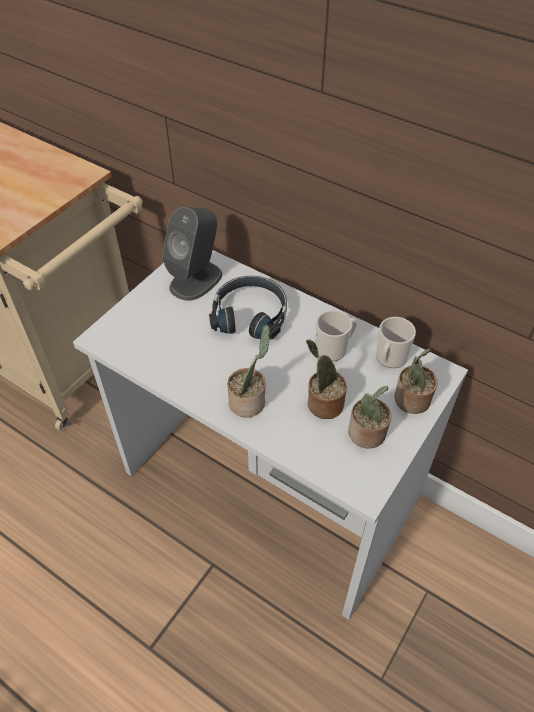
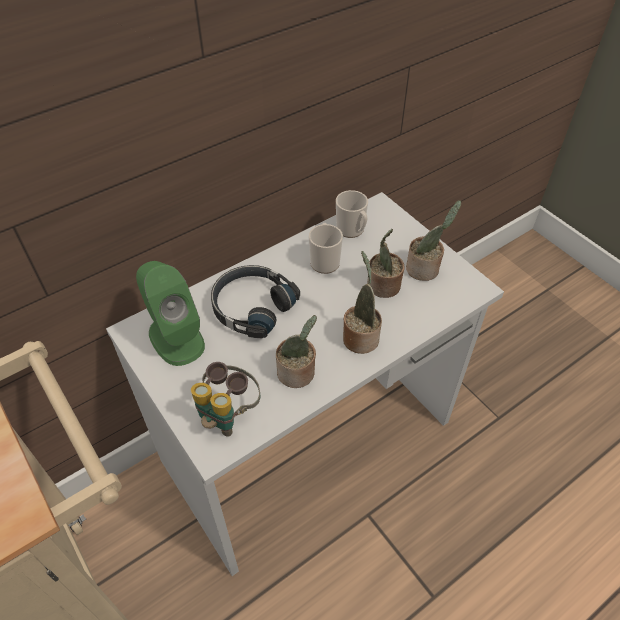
camera: 70 degrees left, 0 degrees up
grey speaker [162,207,222,301] -> green speaker [136,261,205,366]
potted plant [395,349,438,414] -> potted plant moved to [276,315,317,388]
none -> binoculars [191,362,260,437]

